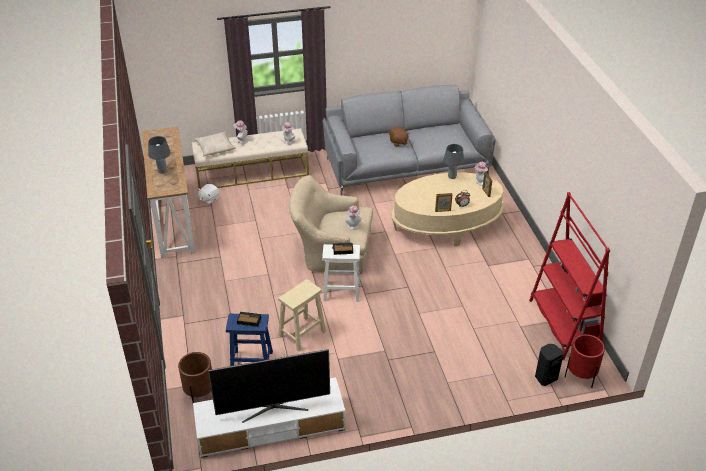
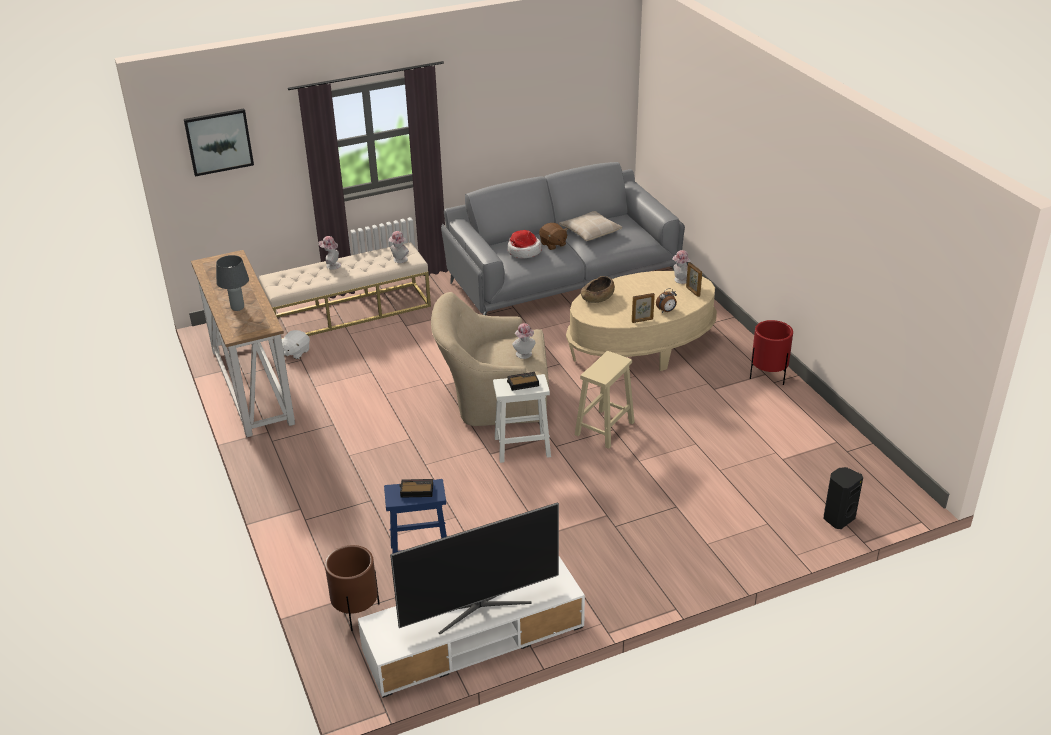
camera: 10 degrees left, 5 degrees down
beige pillow [194,131,236,156] -> beige pillow moved to [559,211,622,241]
beige stool [278,279,326,352] -> beige stool moved to [575,351,635,449]
grey table lamp [443,144,464,179] -> none
red bookcase [529,192,610,360] -> none
red planter [565,334,605,388] -> red planter moved to [750,320,793,385]
none -> picture [184,109,254,176]
none -> hat [508,230,542,259]
none -> brown bowl [581,276,615,303]

